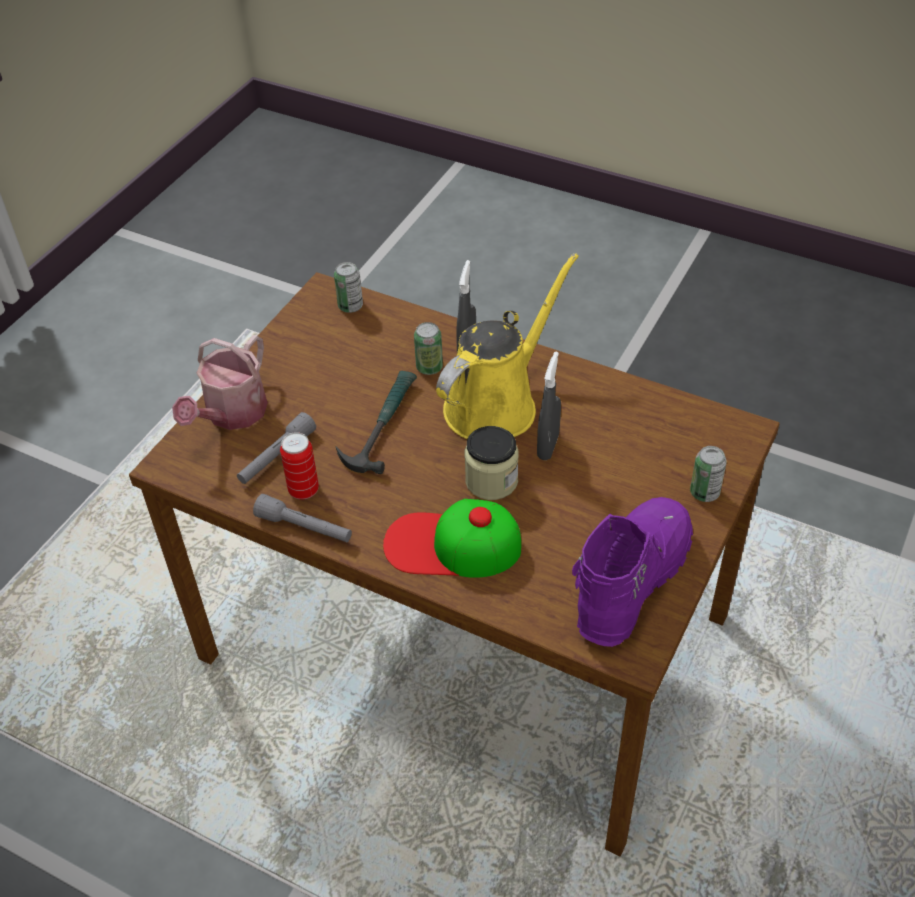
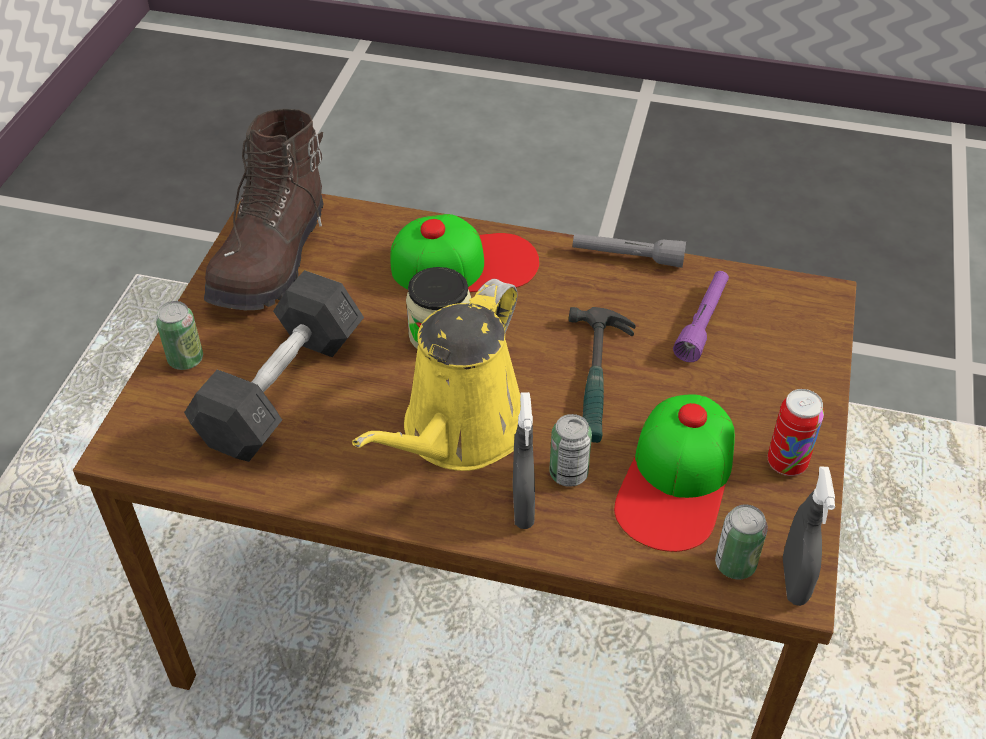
camera: 165 degrees right, 0 degrees up
watering can [172,335,268,430] -> none
grey flashlight [237,412,316,484] -> purple flashlight [673,271,729,362]
can [280,432,319,500] -> can moved to [768,389,824,476]
grey spray bottle [537,352,561,460] -> grey spray bottle moved to [783,466,835,606]
purple boot [572,497,693,647] -> brown boot [204,109,324,310]
none -> grey dumbbell [184,270,364,462]
none -> cap [614,394,735,552]

